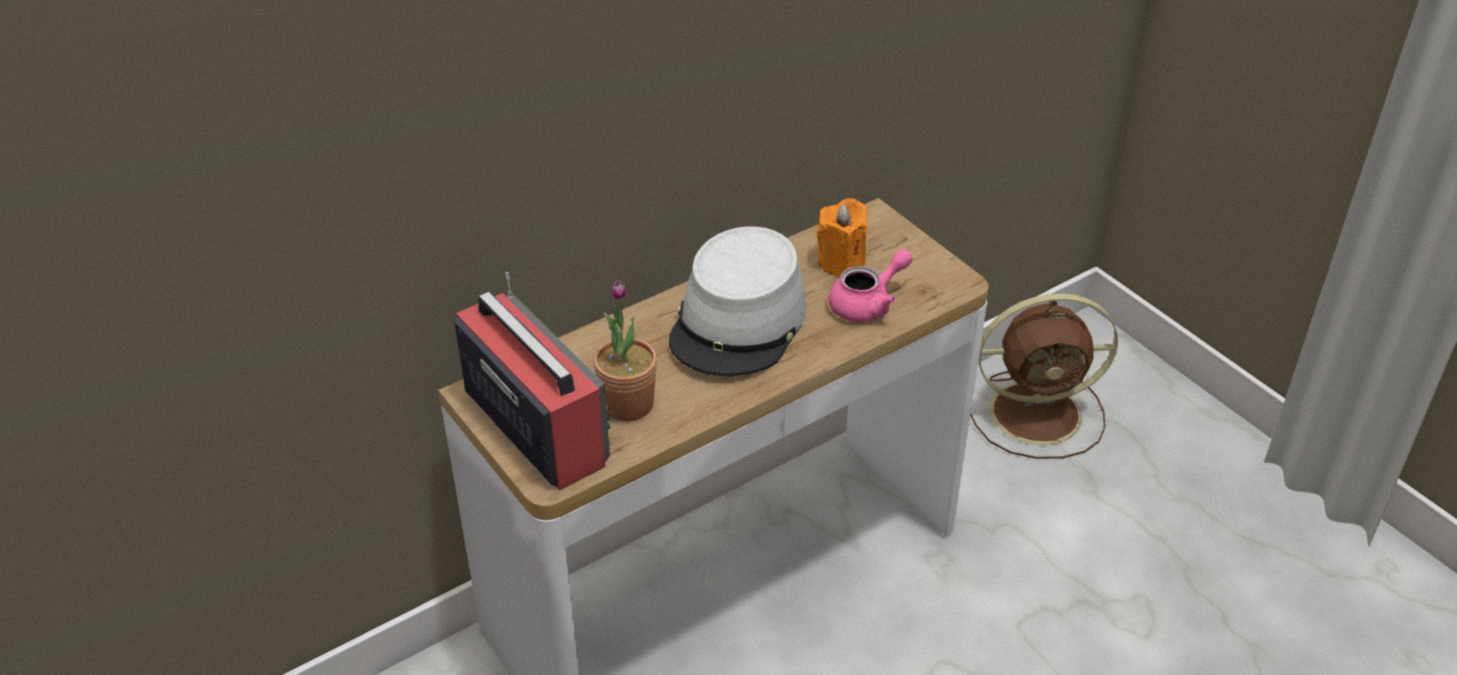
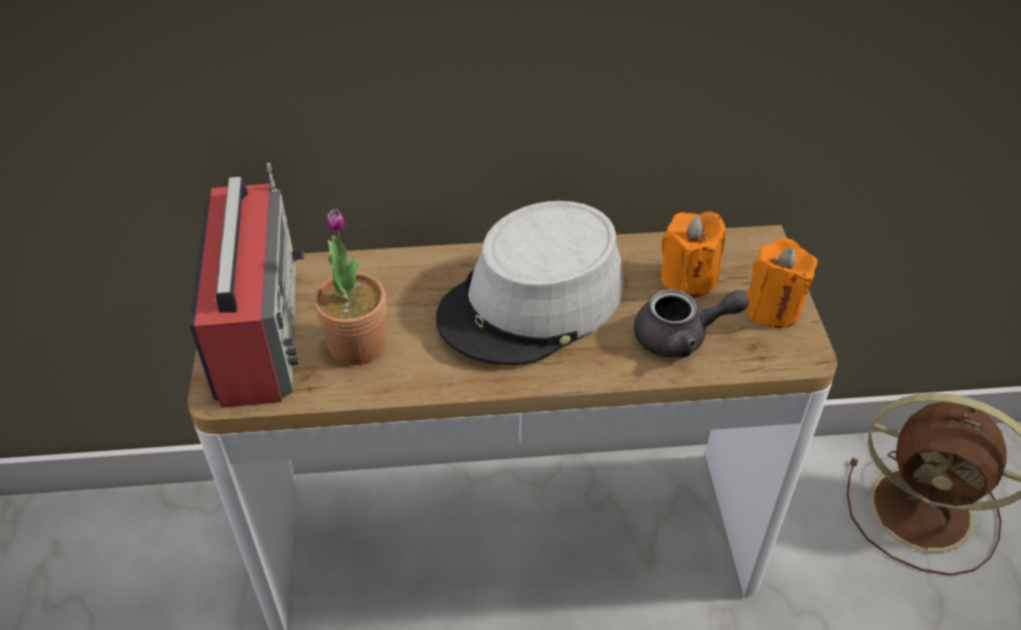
camera: 30 degrees right, 5 degrees up
pink teapot [829,249,913,322] -> grey teapot [634,289,749,358]
none -> orange candle [746,238,817,328]

